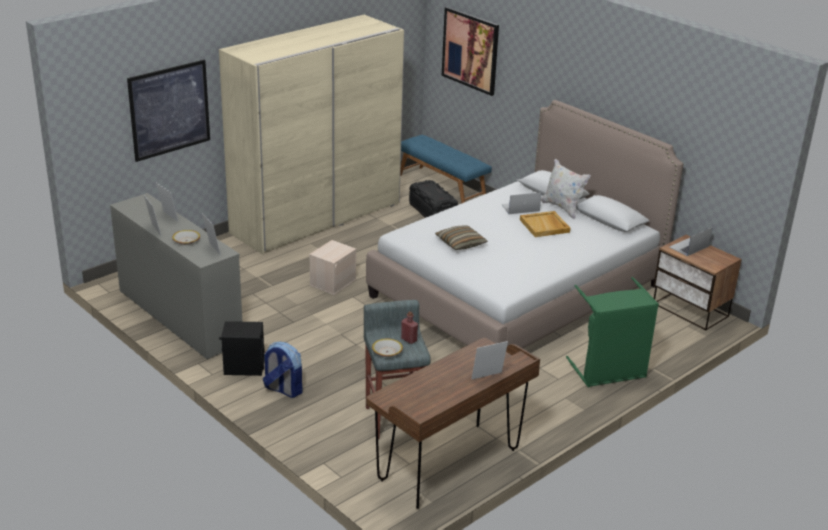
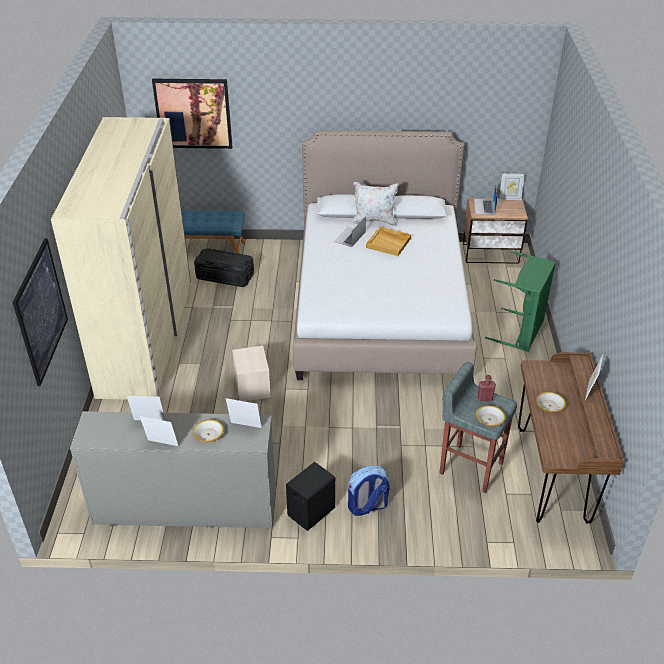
camera: 45 degrees left, 10 degrees up
pillow [435,225,488,250] -> none
none -> picture frame [499,173,525,200]
none -> bowl [536,392,566,413]

